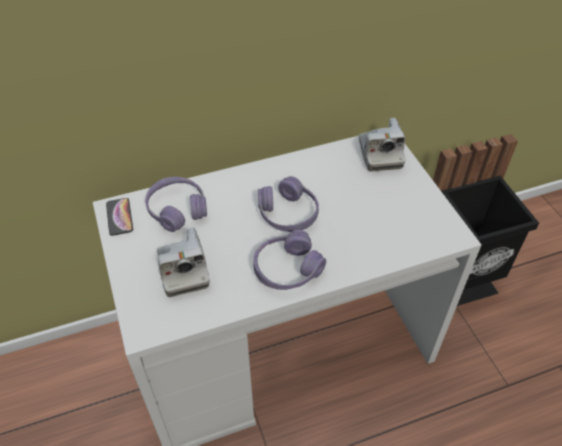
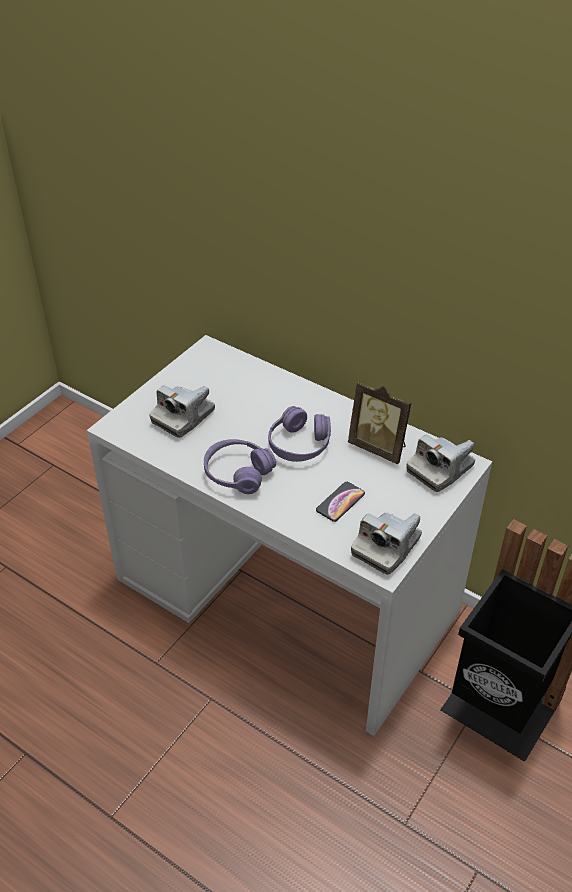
camera: 55 degrees right, 5 degrees down
phone [106,198,133,236] -> phone moved to [316,482,365,522]
purple headphones [145,177,207,232] -> none
none -> picture frame [348,381,411,464]
none -> camera [351,512,422,575]

